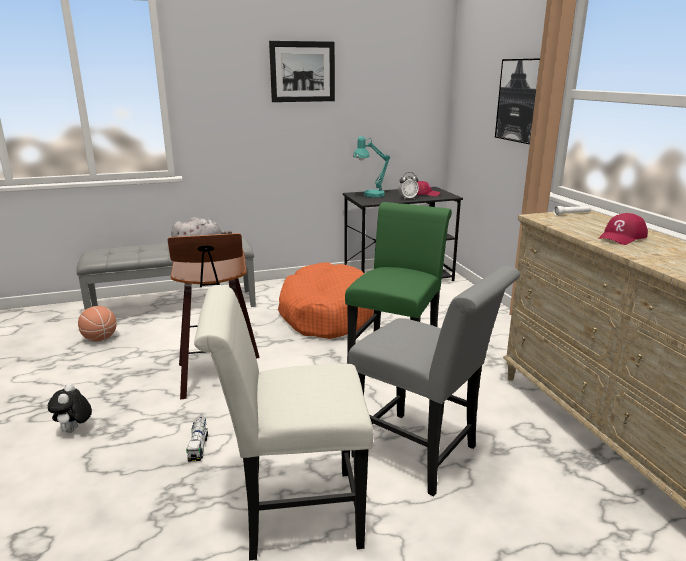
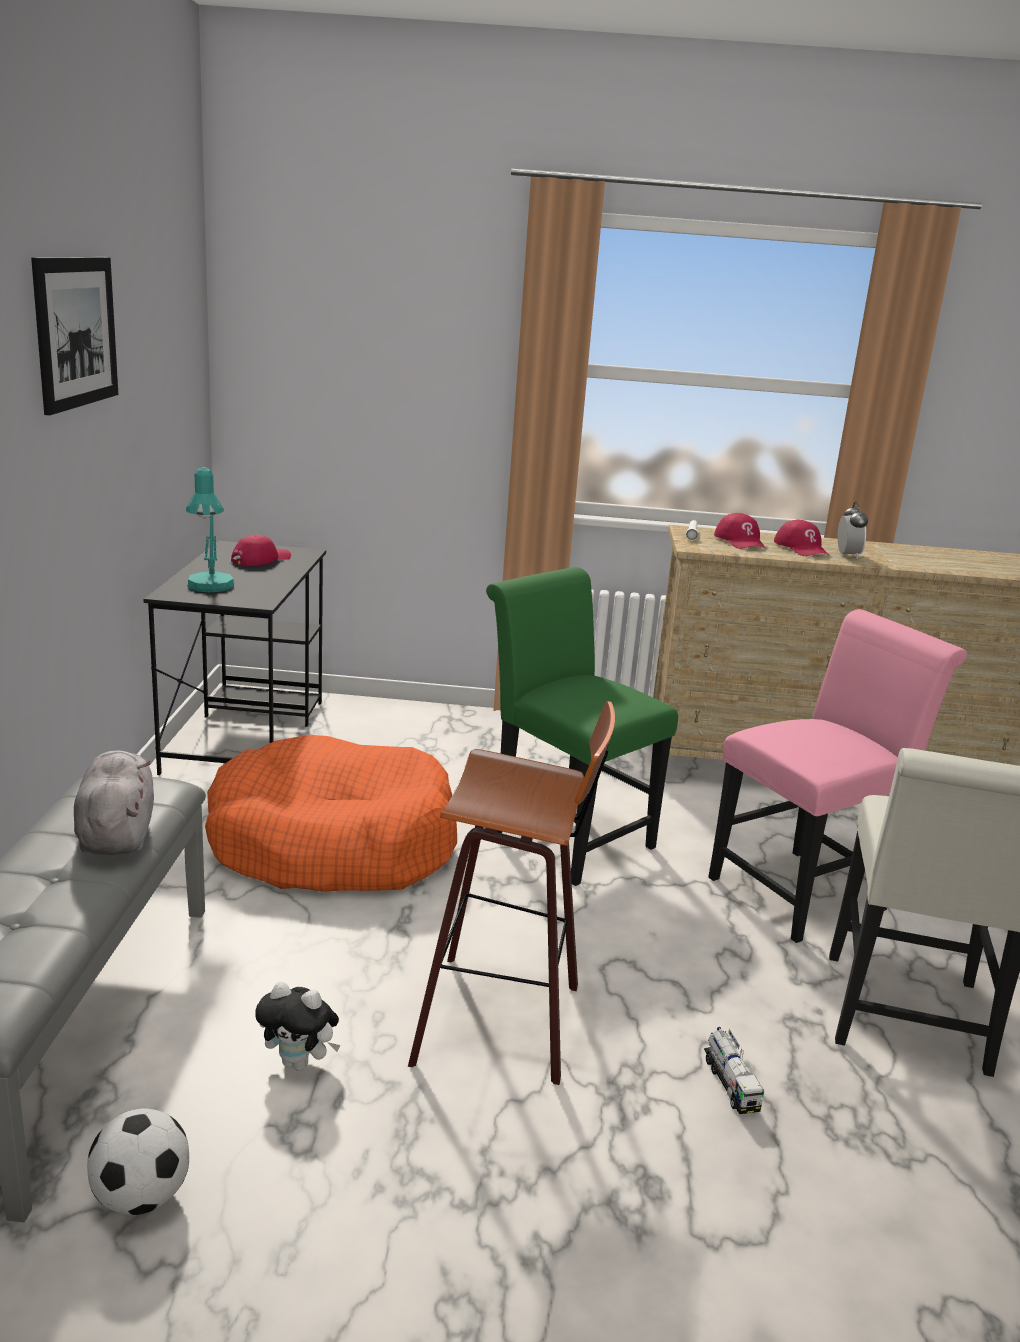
camera: 70 degrees left, 0 degrees up
plush toy [48,383,92,433] -> plush toy moved to [255,981,340,1071]
basketball [78,306,117,341] -> football [87,1108,189,1215]
toy truck [186,417,208,462] -> toy truck turned 60 degrees clockwise [704,1027,764,1114]
grey chair [348,266,520,497] -> pink chair [708,609,967,943]
alarm clock [398,172,419,200] -> alarm clock moved to [838,502,868,559]
picture [495,58,540,144] -> none
none -> red cap [714,513,766,549]

